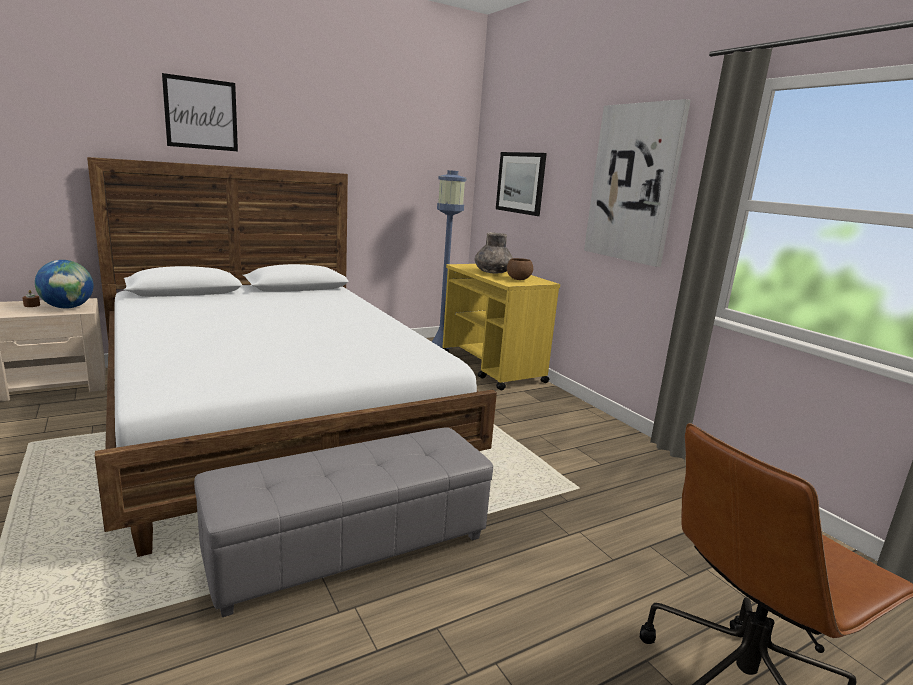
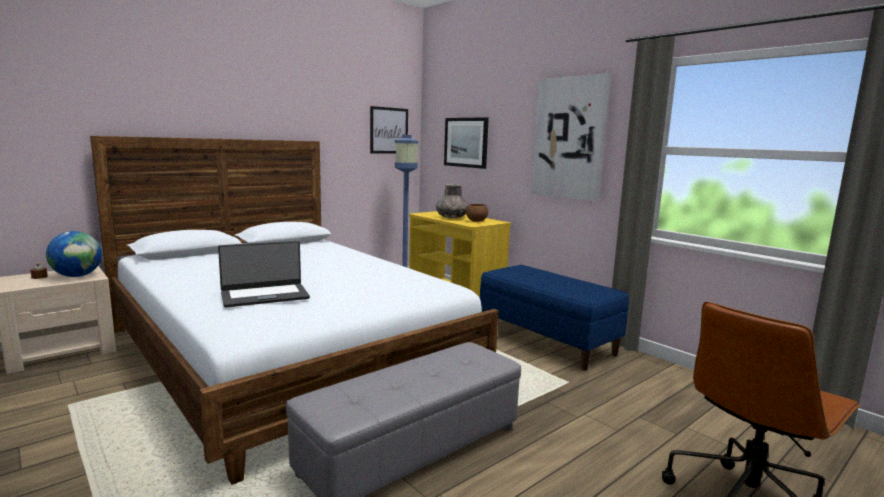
camera: 10 degrees left, 5 degrees down
picture [162,73,238,151] -> picture moved to [370,106,408,154]
none -> laptop [218,241,310,307]
none -> blue bench [480,265,629,371]

